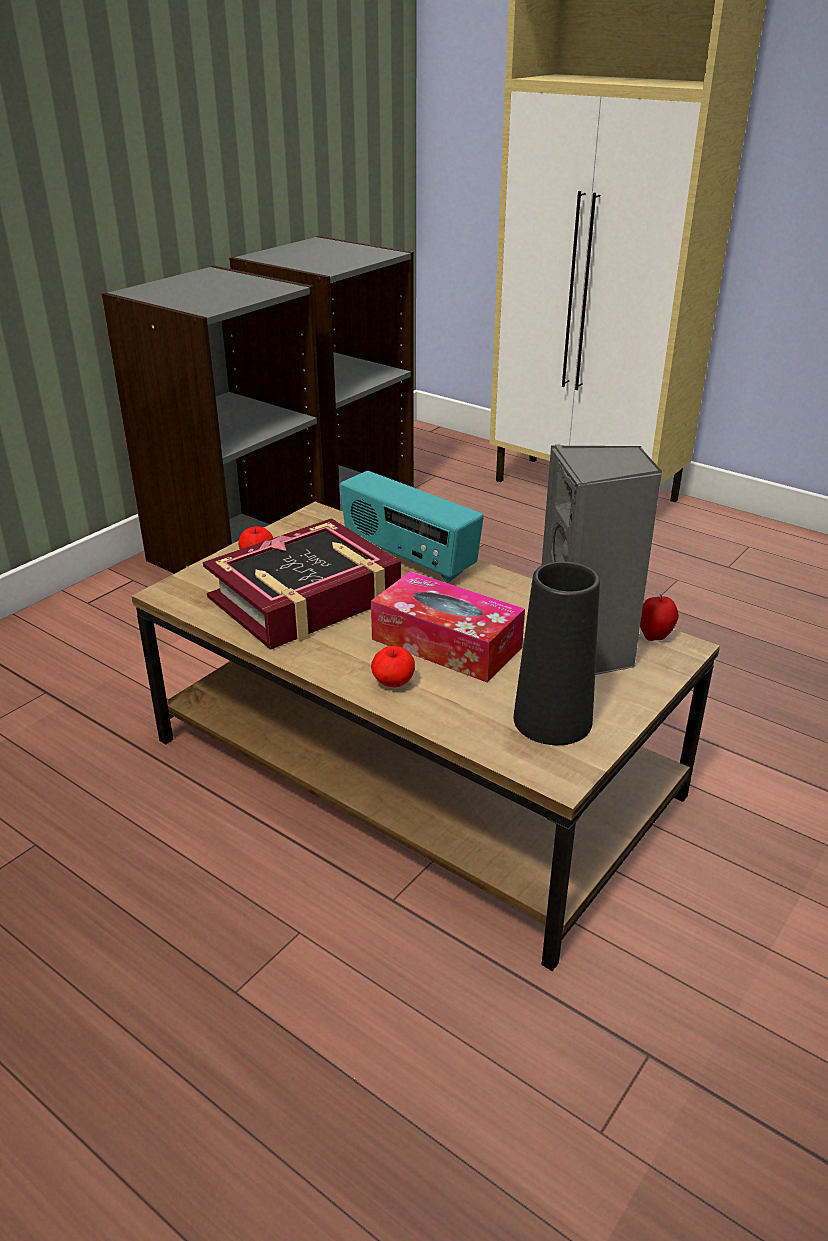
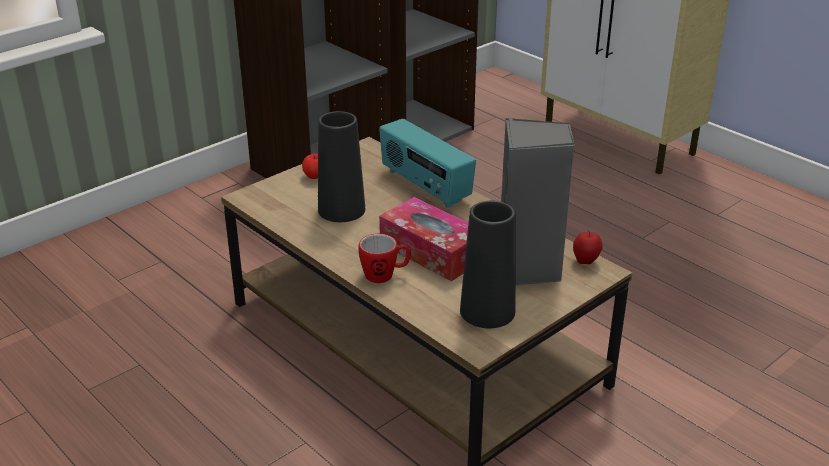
camera: 10 degrees right, 0 degrees up
book [203,518,401,650] -> black vase [318,111,365,222]
apple [371,646,415,687] -> mug [358,234,411,283]

